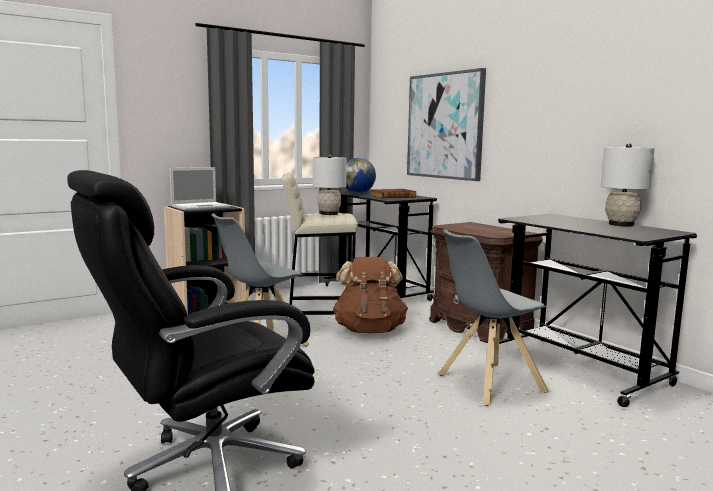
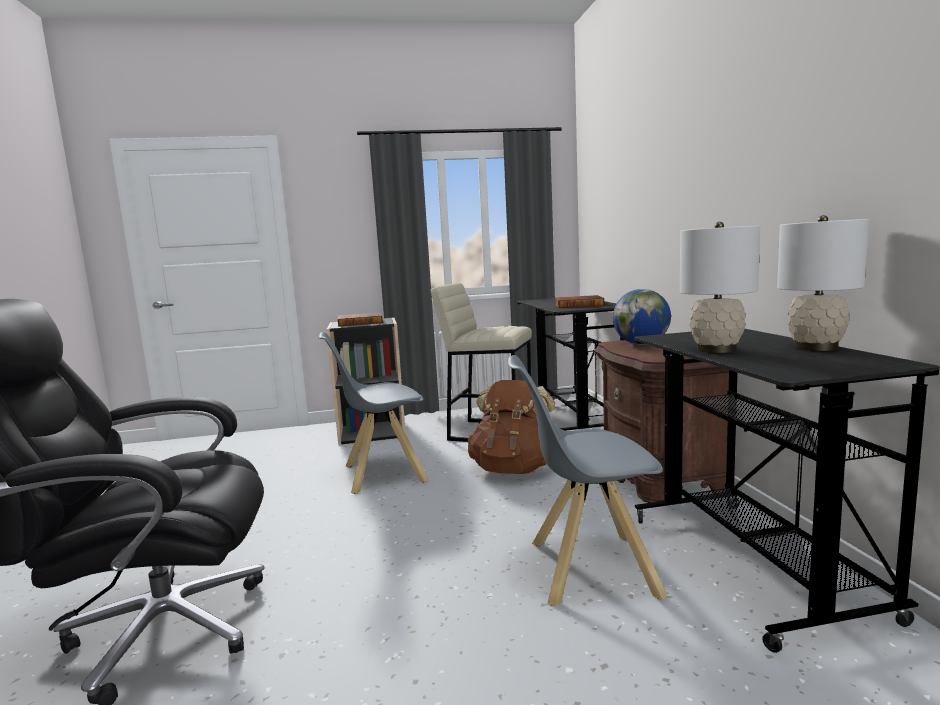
camera: 25 degrees right, 0 degrees up
laptop [170,167,231,210] -> book [338,312,383,327]
white table lamp [313,155,346,215] -> white table lamp moved to [680,222,760,353]
globe [345,158,376,193] -> globe moved to [613,289,671,345]
picture [407,68,486,181] -> none

